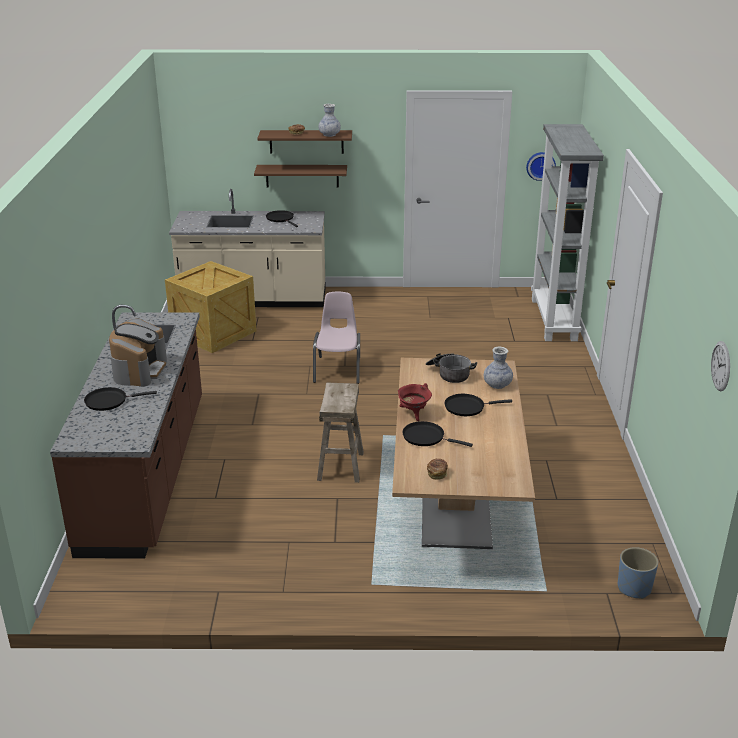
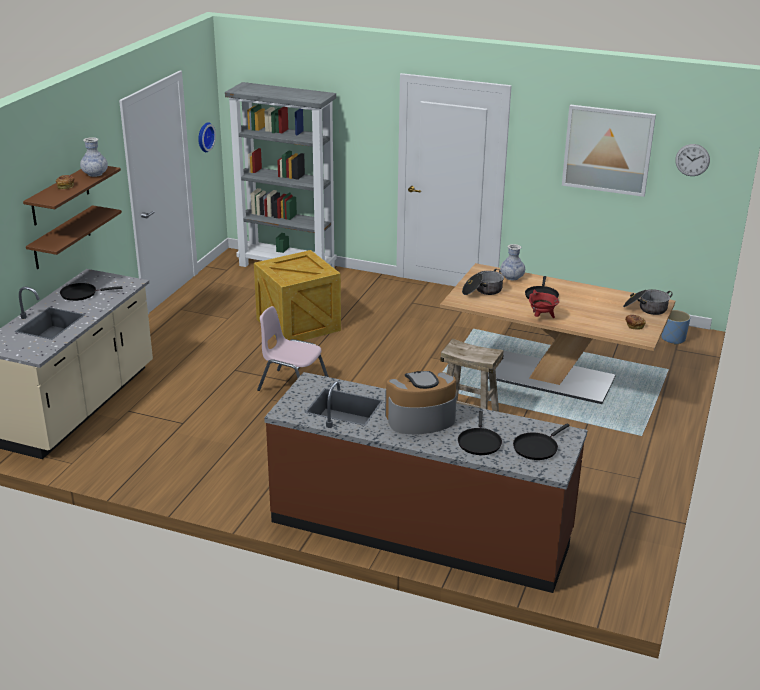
camera: 70 degrees left, 0 degrees up
coffee machine [109,319,167,387] -> coffee machine turned 45 degrees counterclockwise [385,371,457,434]
crate [165,261,256,353] -> crate moved to [254,250,341,341]
black frying pan [402,421,473,447] -> black frying pan moved to [513,423,570,460]
none -> picture [562,105,656,197]
none -> cooking pot [623,289,673,315]

